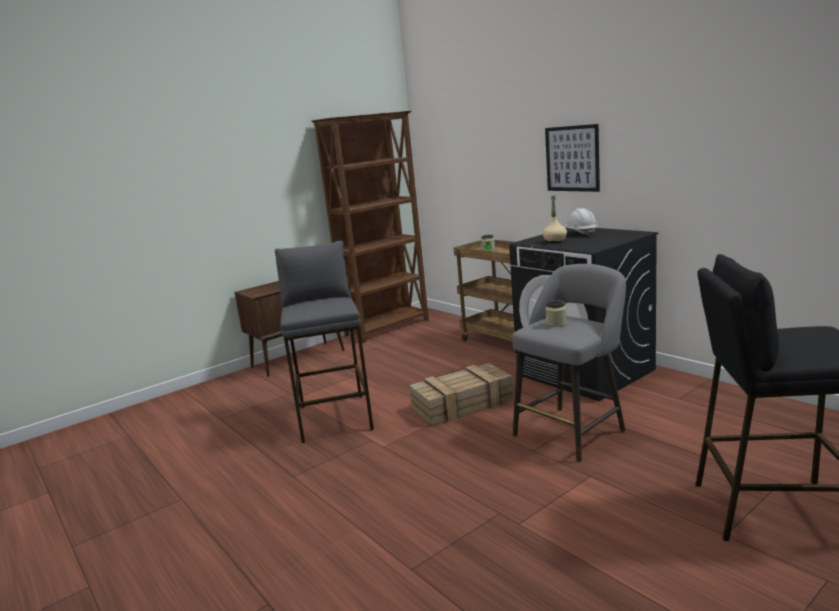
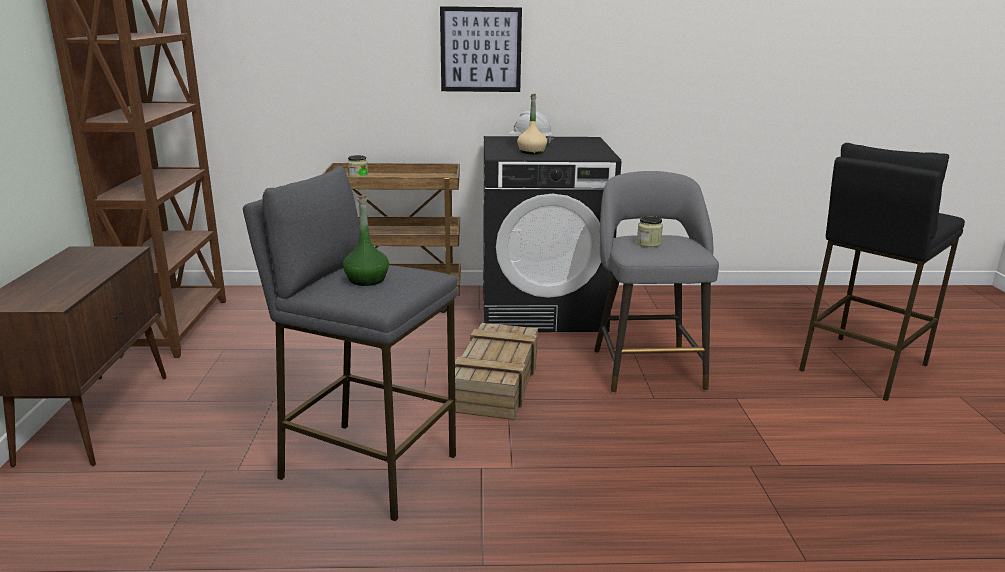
camera: 55 degrees left, 5 degrees up
none -> green bottle [343,195,389,286]

